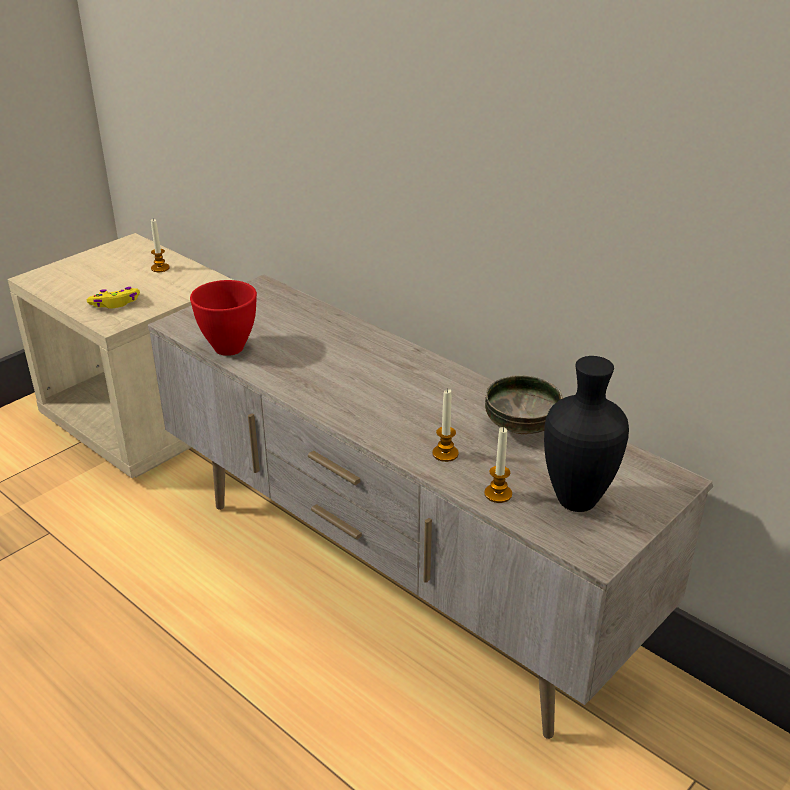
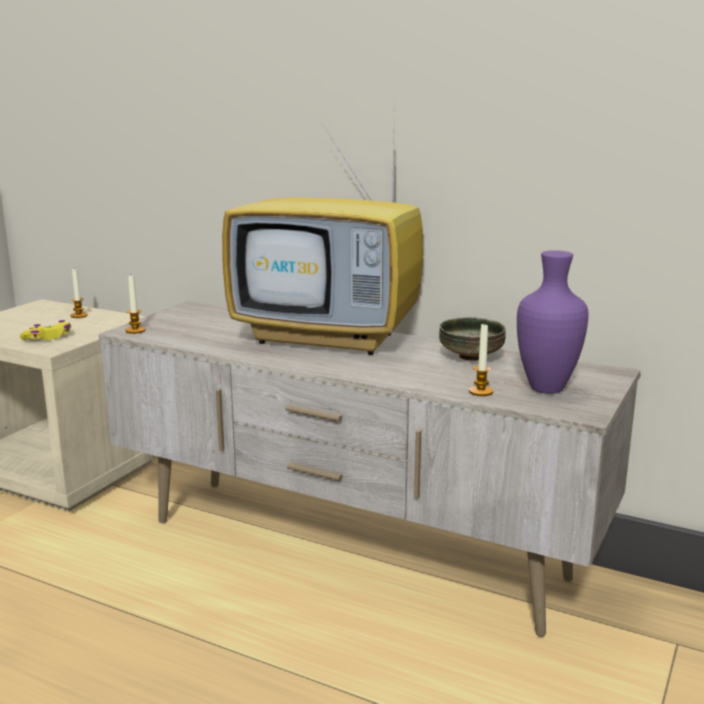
camera: 15 degrees left, 15 degrees down
red bowl [190,280,257,356] -> none
candle [432,389,459,462] -> candle moved to [126,275,146,334]
black vase [544,356,629,512] -> purple vase [517,250,589,394]
none -> television [222,104,423,355]

